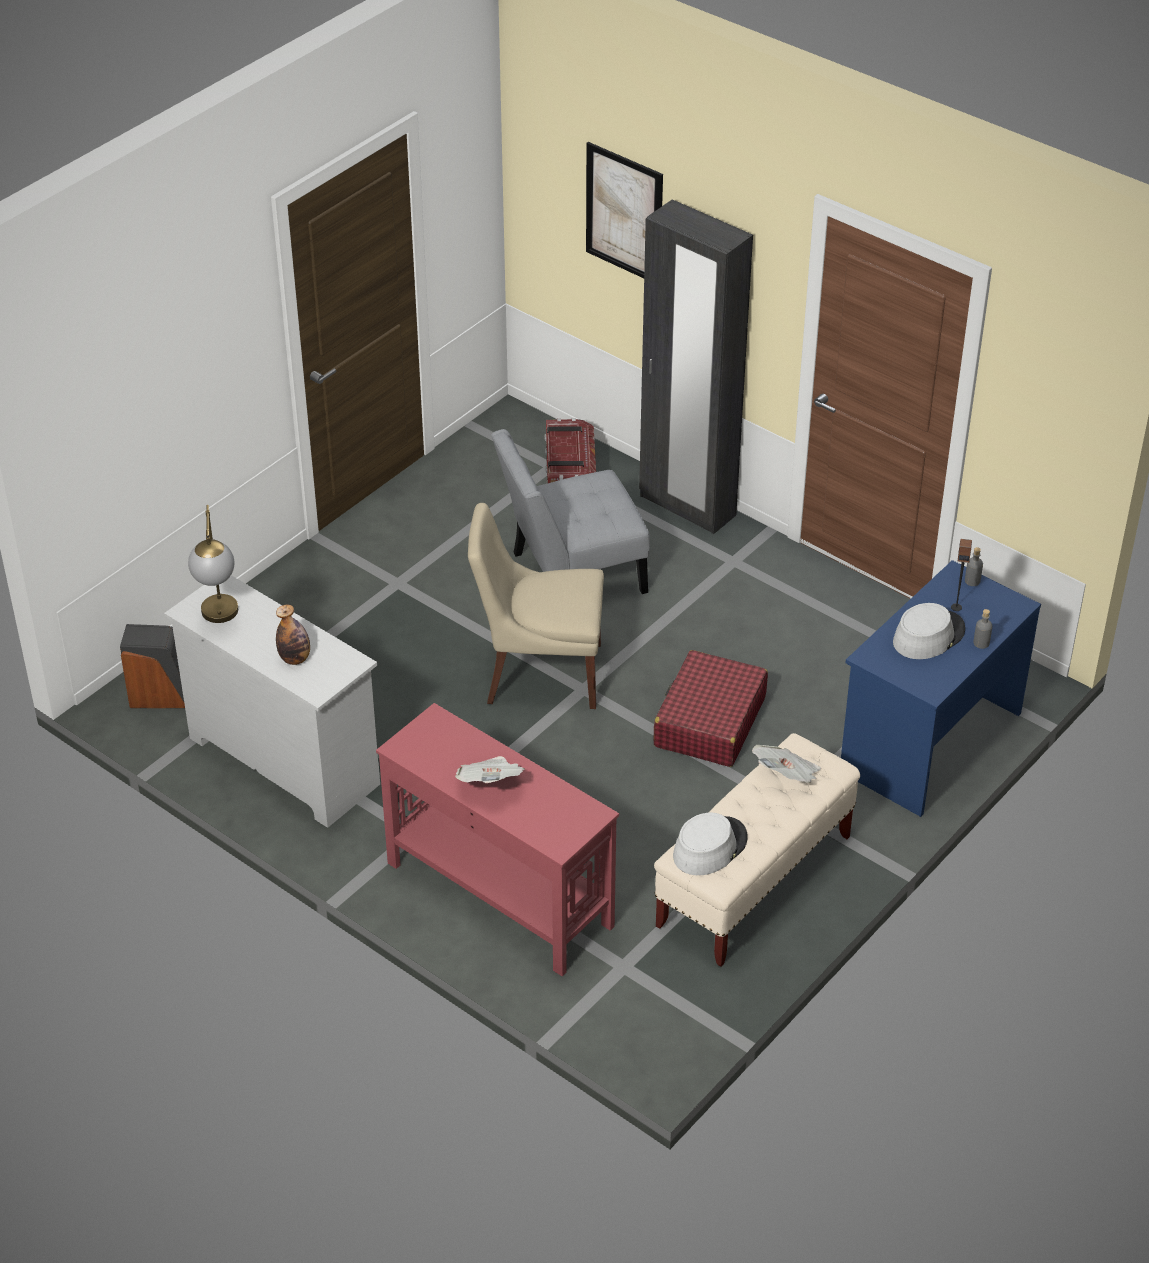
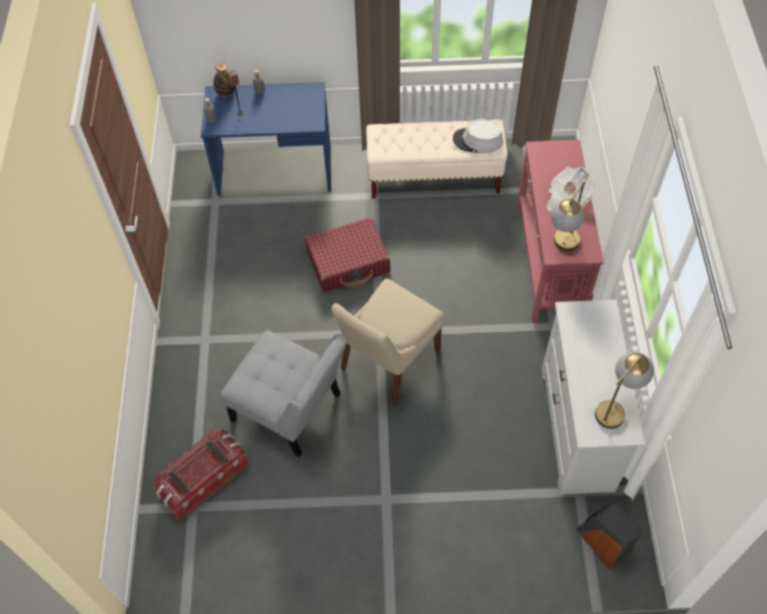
camera: 130 degrees left, 15 degrees up
bottle [276,604,310,665] -> bottle moved to [213,62,234,98]
beige chair [468,503,604,709] -> beige chair turned 75 degrees clockwise [331,278,444,405]
picture [586,142,663,278] -> none
black wardrobe [639,199,753,534] -> none
newspaper [752,745,821,783] -> none
grey hat [893,603,965,659] -> none
none -> table lamp [551,176,588,251]

